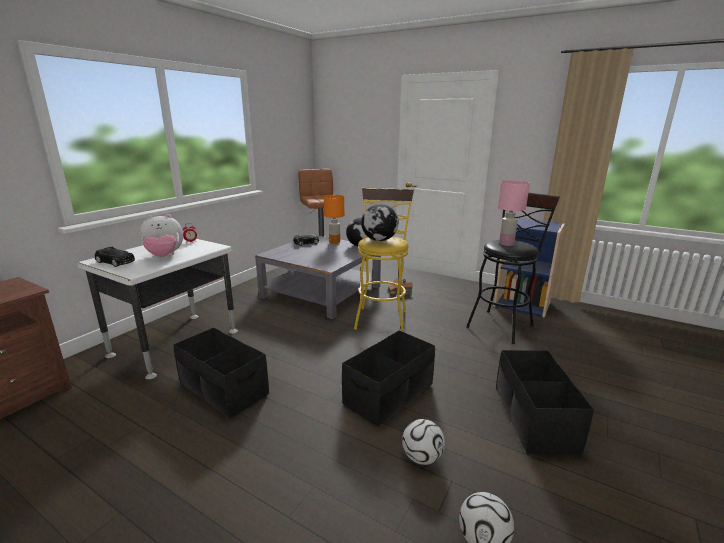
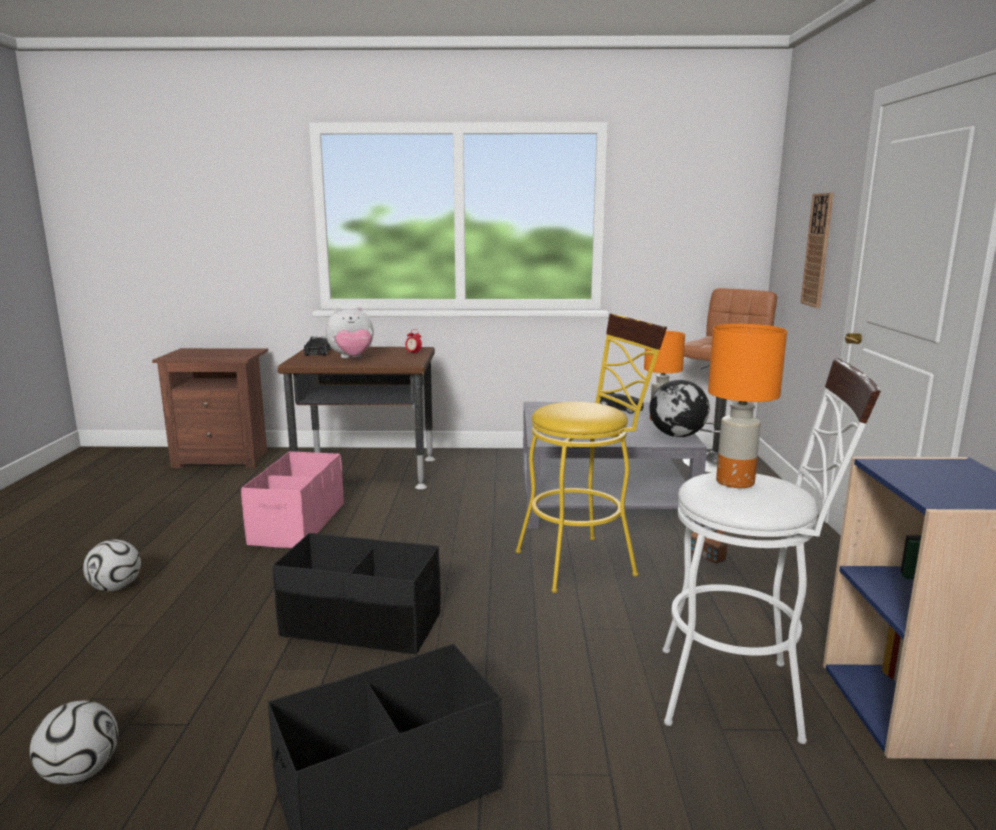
camera: 60 degrees right, 5 degrees down
white desk [77,238,238,379] -> brown desk [278,347,435,489]
plush toy [140,214,183,257] -> plush toy turned 60 degrees counterclockwise [325,307,374,358]
black storage box [173,327,269,418] -> pink storage box [241,451,344,548]
globe [361,204,399,241] -> none
football [402,419,445,465] -> football moved to [83,539,141,592]
black stool [466,193,560,344] -> white stool [662,358,881,744]
pink table lamp [497,180,530,246] -> orange table lamp [708,324,787,488]
none -> wall clock [801,193,834,308]

